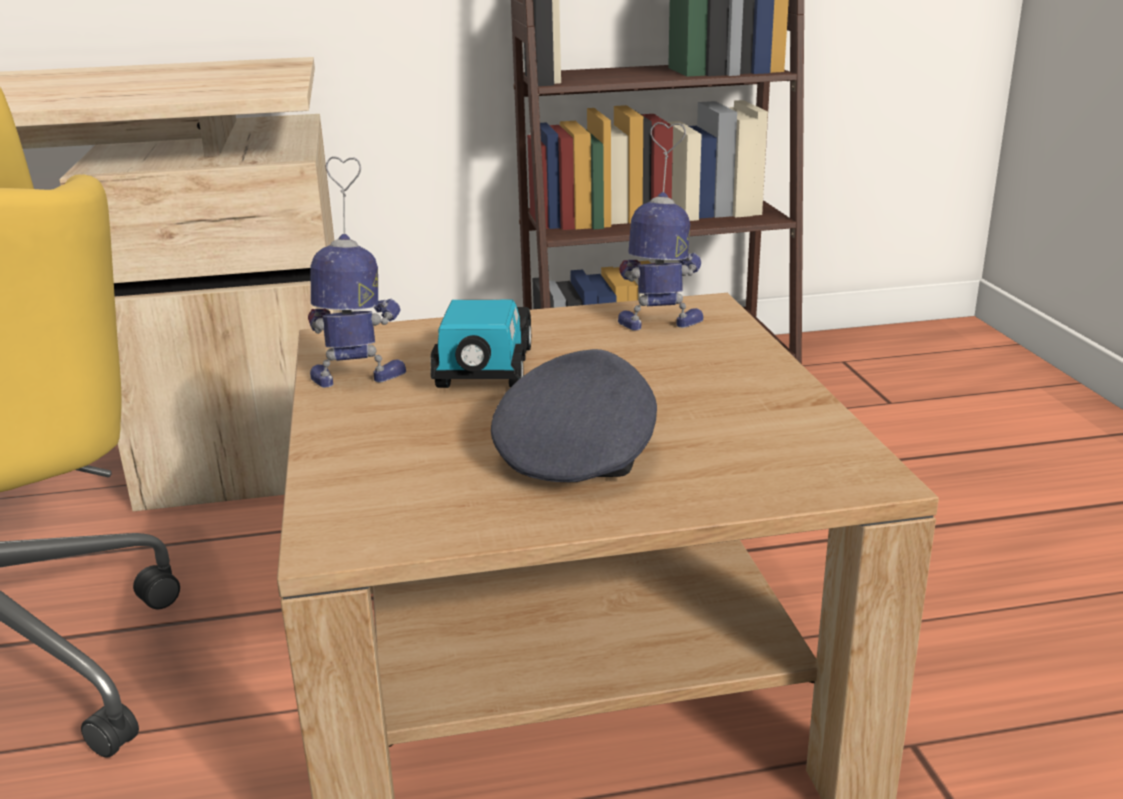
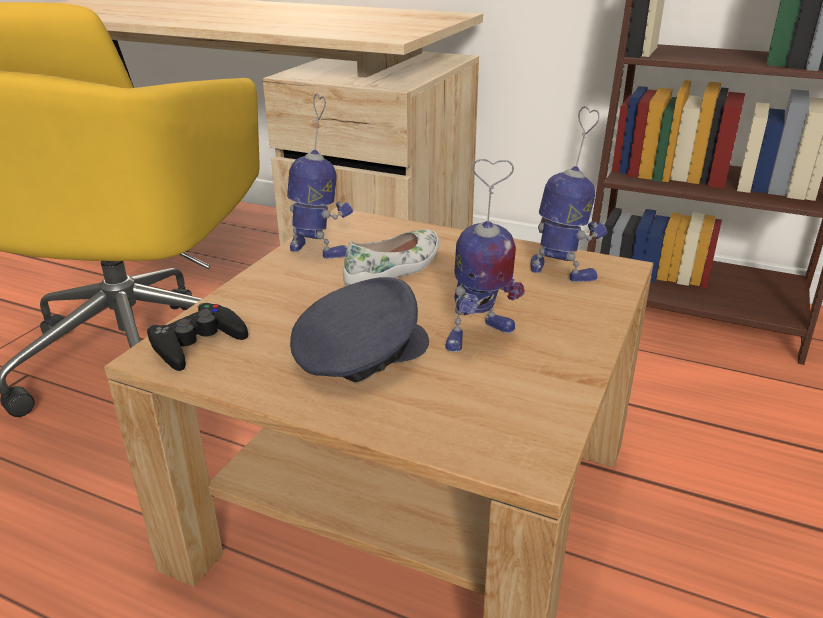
camera: 35 degrees right, 5 degrees up
toy car [430,300,531,388] -> white shoe [343,229,439,286]
none -> black game controller [147,303,248,371]
none -> toy robot [445,159,524,352]

